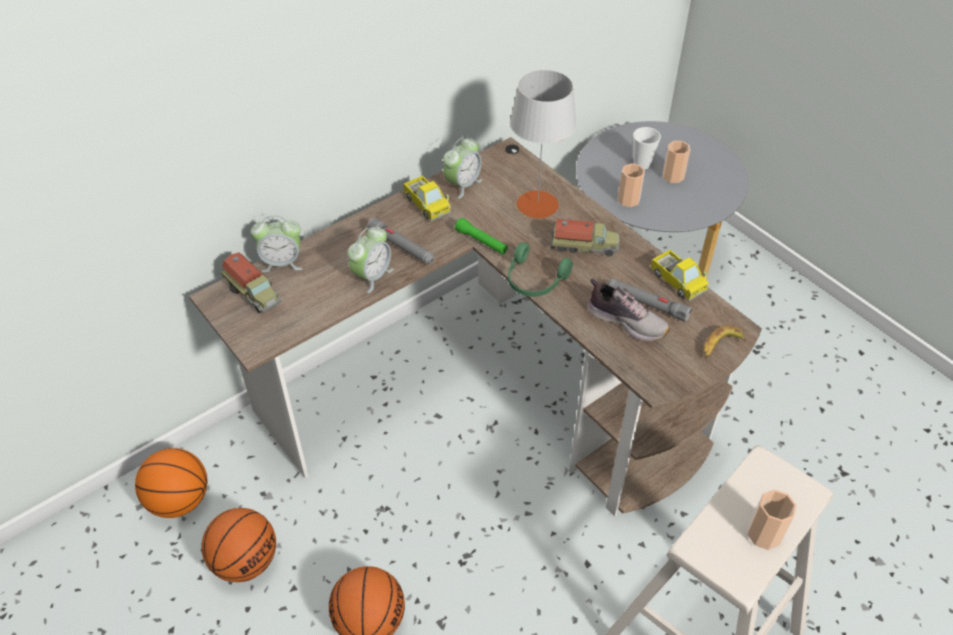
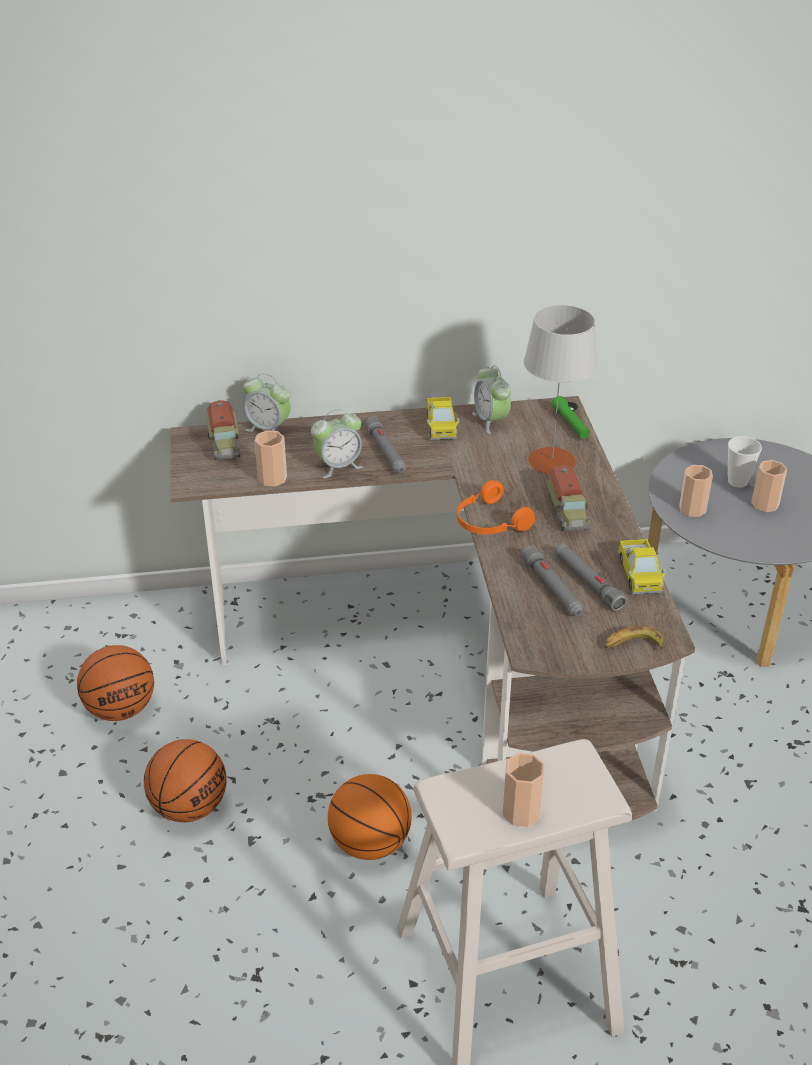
camera: 30 degrees right, 10 degrees down
basketball [135,448,207,518] -> basketball moved to [328,774,412,860]
alarm clock [443,137,482,199] -> alarm clock turned 90 degrees clockwise [472,366,511,434]
green flashlight [455,218,508,255] -> green flashlight moved to [551,396,590,439]
green headphones [508,242,573,297] -> orange headphones [457,480,535,534]
toy truck [551,219,619,257] -> toy truck turned 45 degrees clockwise [546,465,590,531]
shoe [588,278,670,342] -> grey flashlight [522,546,583,616]
none -> cup [254,430,287,487]

